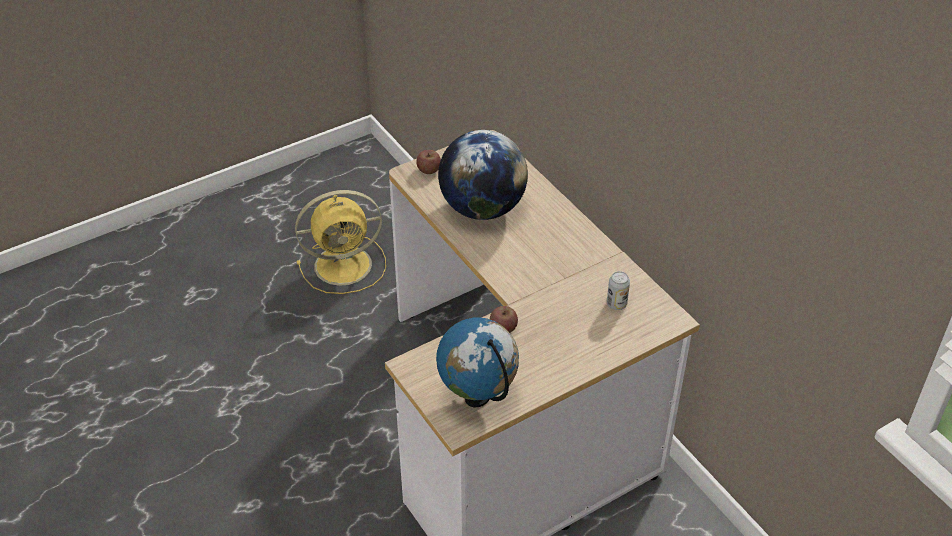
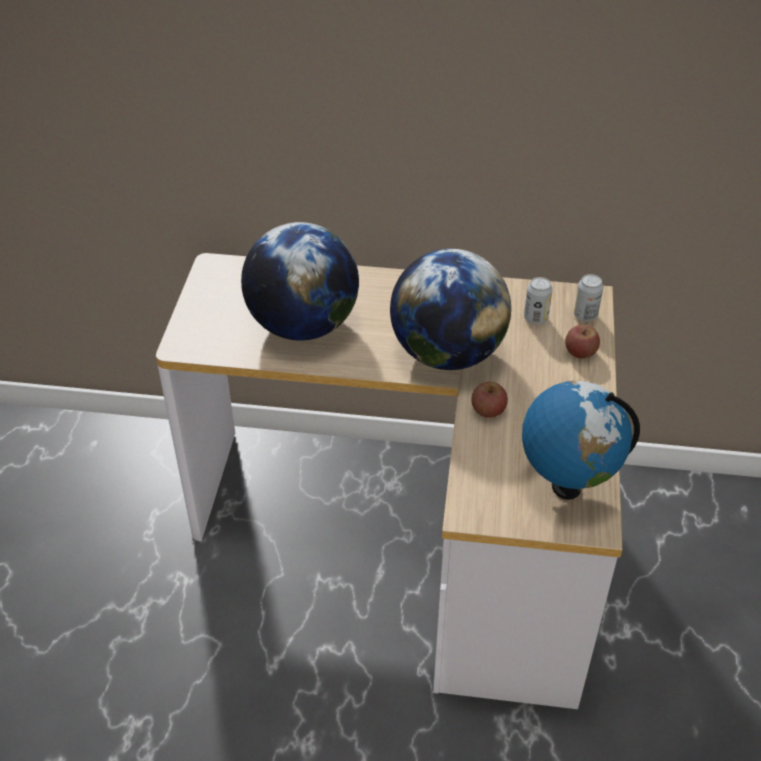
camera: 50 degrees left, 0 degrees up
yellow fan [295,190,386,294] -> none
apple [416,150,441,174] -> apple moved to [565,325,600,359]
none -> globe [390,249,511,370]
none -> can [574,274,603,321]

